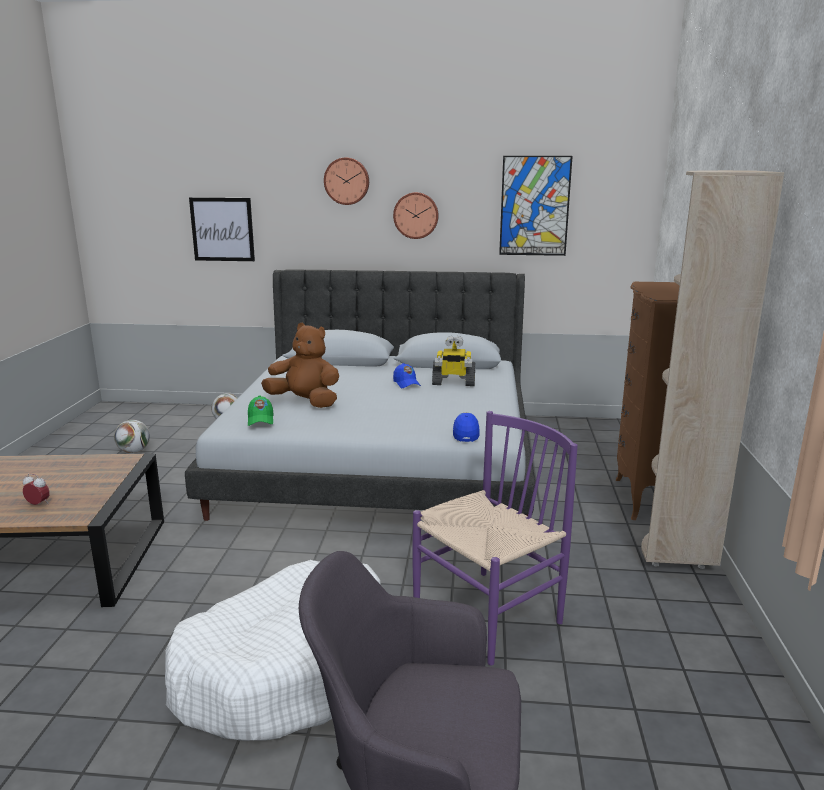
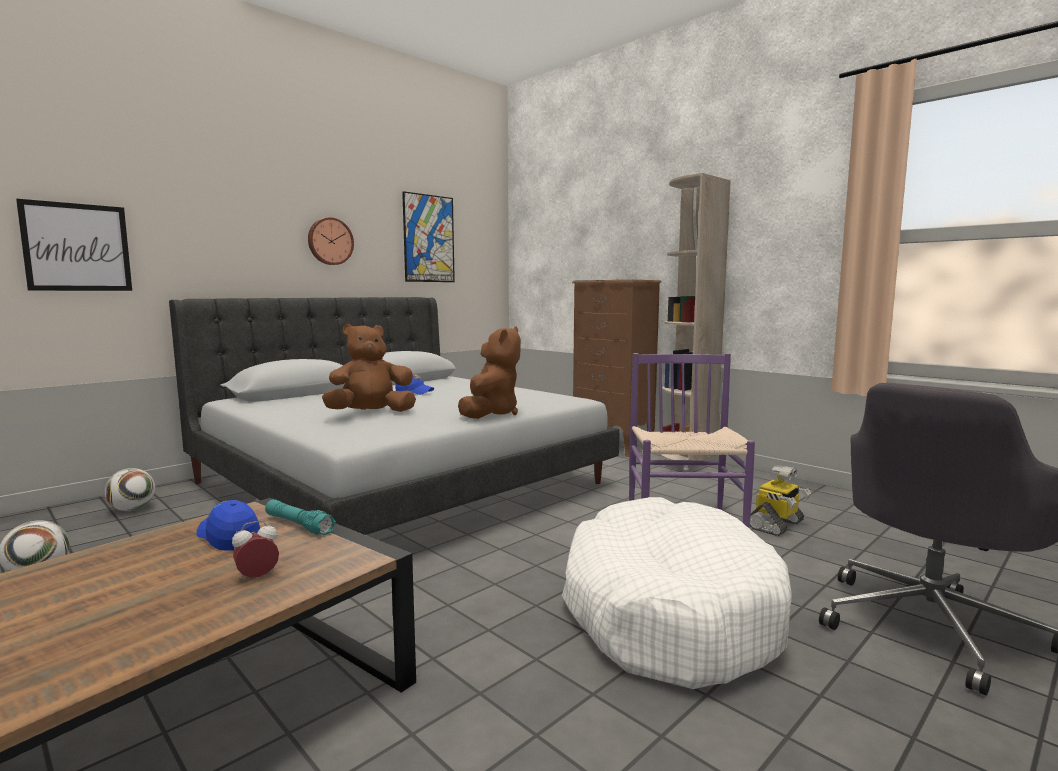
camera: 50 degrees left, 10 degrees down
green cap [248,395,274,426] -> none
wall clock [324,157,369,205] -> none
toy robot [432,336,475,386] -> toy robot moved to [750,465,811,536]
blue cap [453,413,480,442] -> blue cap moved to [196,500,260,551]
none -> turquoise flashlight [265,500,336,535]
none -> brown plush toy [458,326,521,419]

